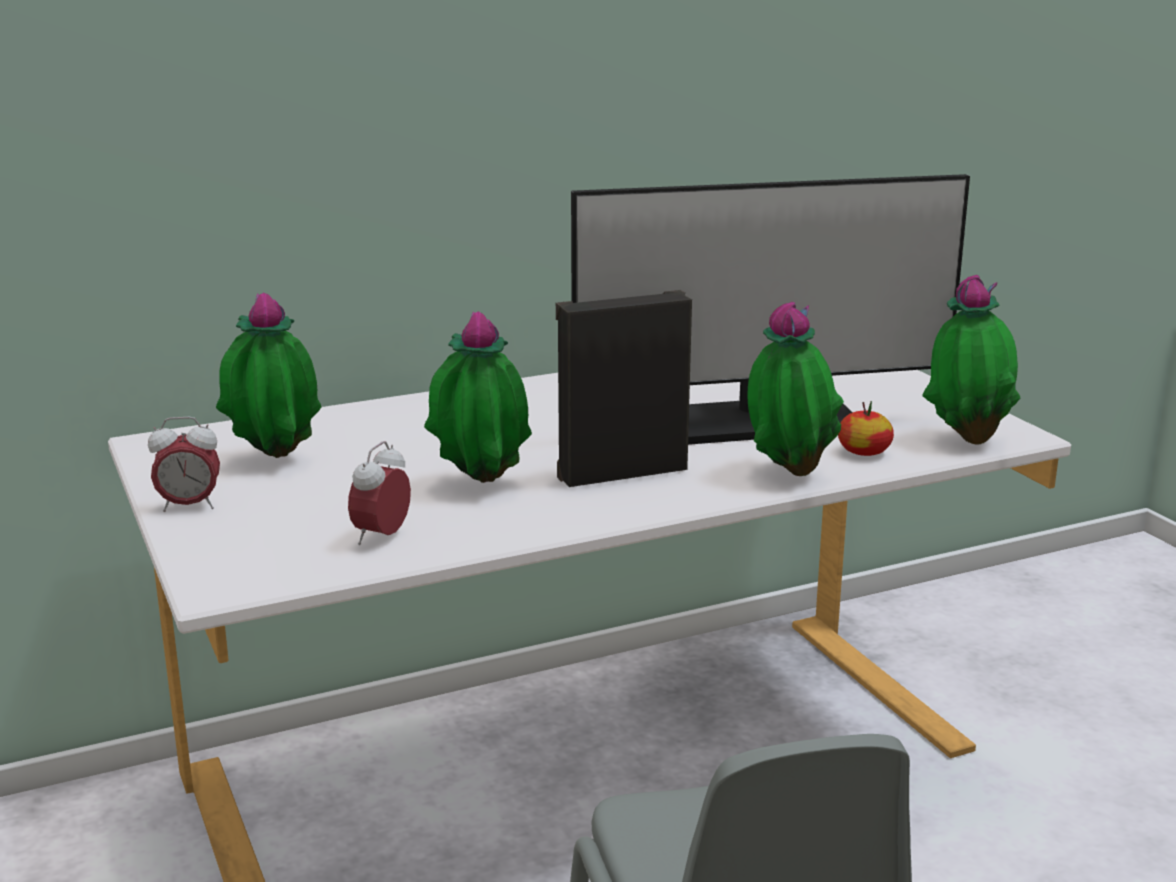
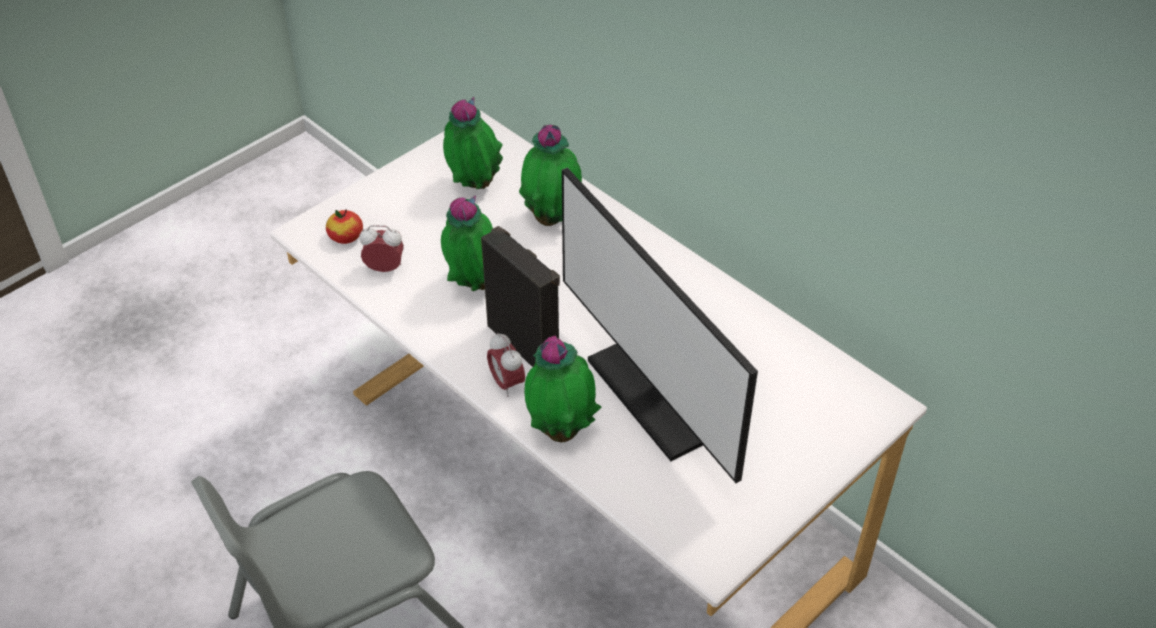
camera: 70 degrees right, 25 degrees up
alarm clock [148,417,220,512] -> alarm clock moved to [487,333,525,397]
apple [838,401,894,456] -> apple moved to [326,209,363,244]
potted plant [922,275,1020,445] -> potted plant moved to [519,124,582,226]

